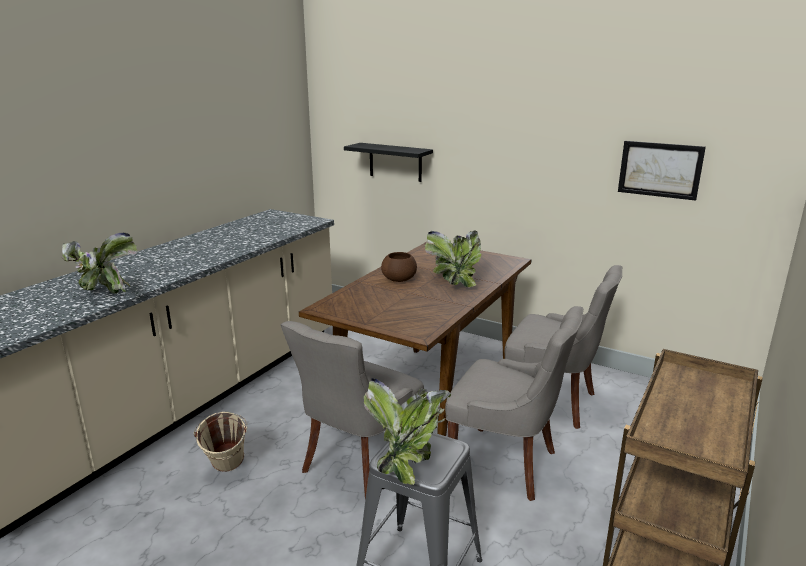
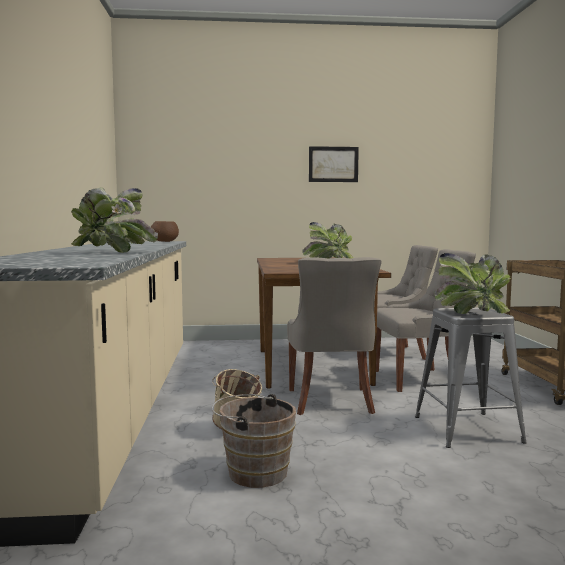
camera: 35 degrees left, 15 degrees down
black shelf [344,143,433,182] -> none
brown bowl [381,252,417,282] -> brown bowl moved to [151,221,179,242]
picture [618,141,706,201] -> picture moved to [309,146,359,182]
none -> brown bucket [212,394,296,488]

